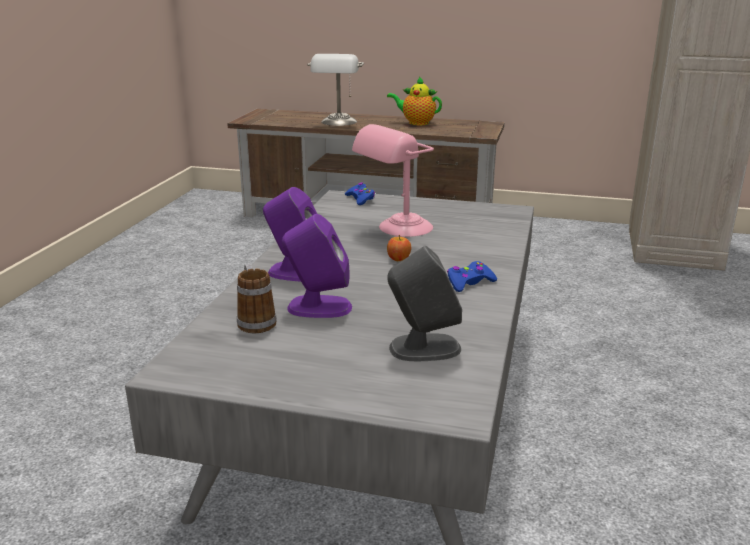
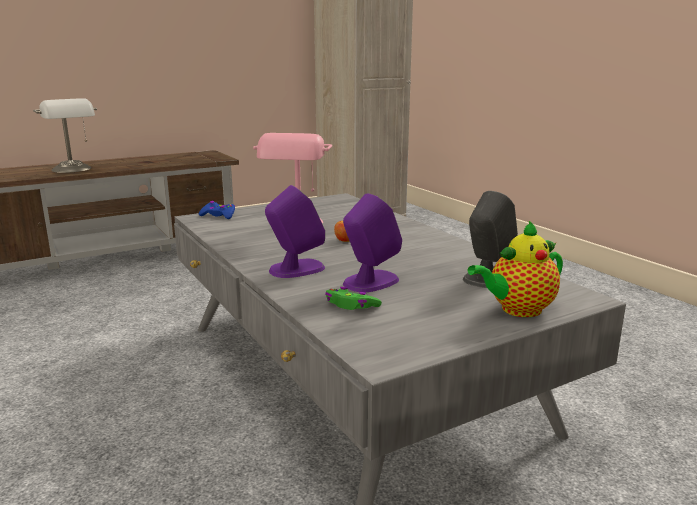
camera: 45 degrees left, 5 degrees down
mug [237,264,277,333] -> green game controller [325,287,382,310]
teapot [387,76,442,125] -> teapot moved to [468,221,563,317]
blue game controller [447,261,497,292] -> none

